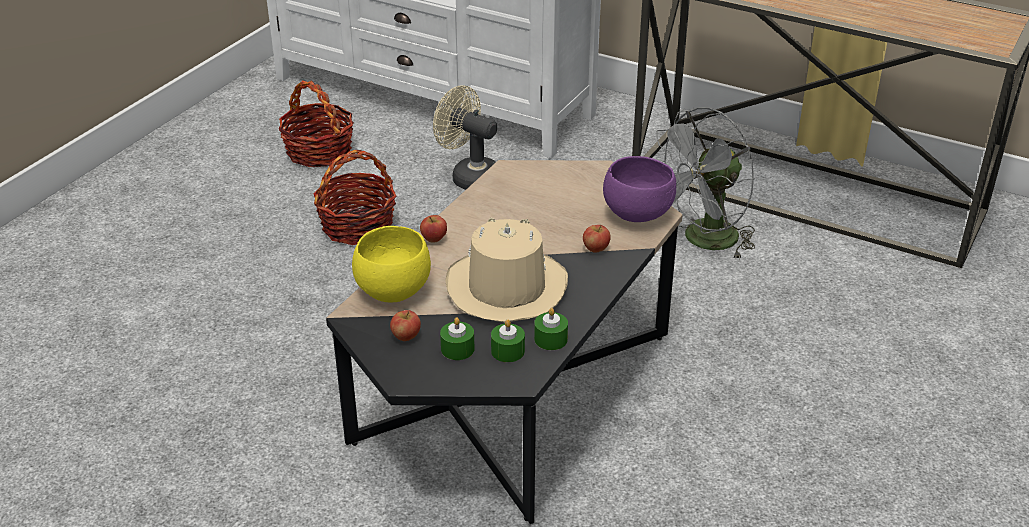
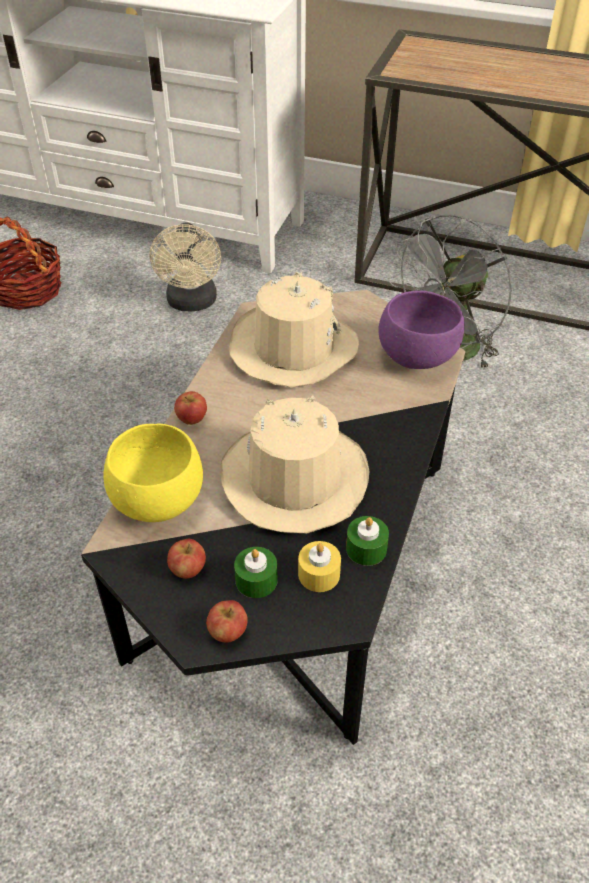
camera: 10 degrees left, 10 degrees up
basket [313,150,396,245] -> none
beige fan [433,85,497,190] -> beige fan turned 120 degrees counterclockwise [150,222,221,311]
green candle [491,319,525,362] -> yellow candle [298,541,341,592]
apple [583,225,611,252] -> apple moved to [206,600,248,643]
none -> beige hat [229,272,359,388]

